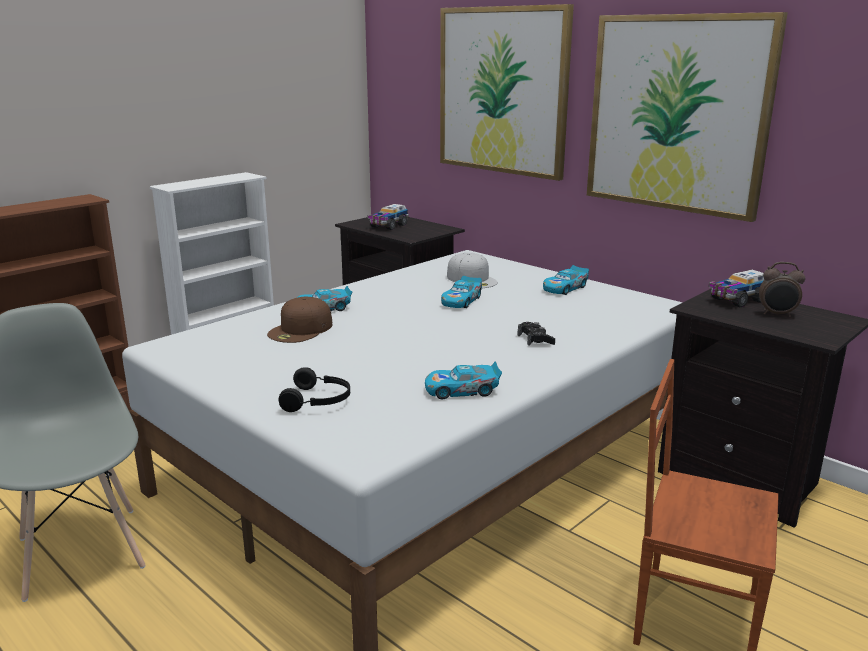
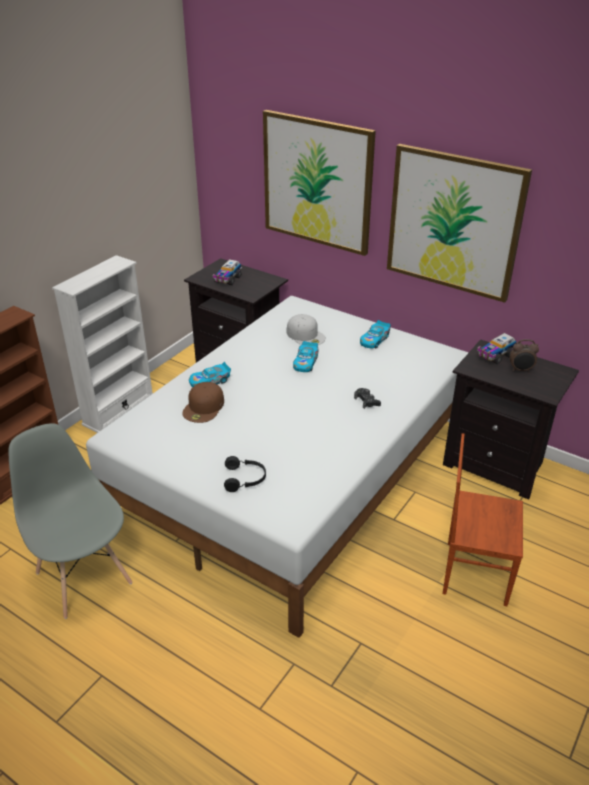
camera: 10 degrees left, 15 degrees up
toy car [425,362,502,399] -> none

